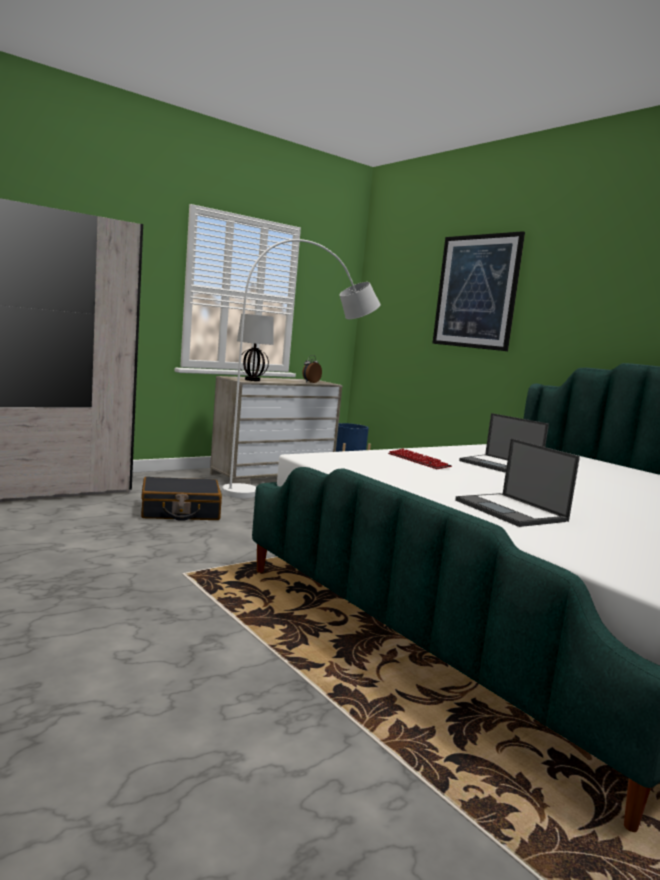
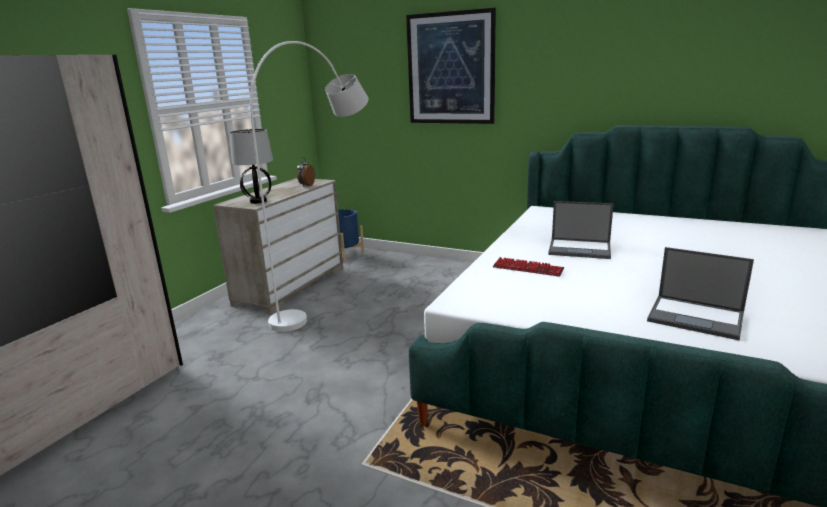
camera: 25 degrees left, 10 degrees up
black suitcase [141,477,222,521] -> none

